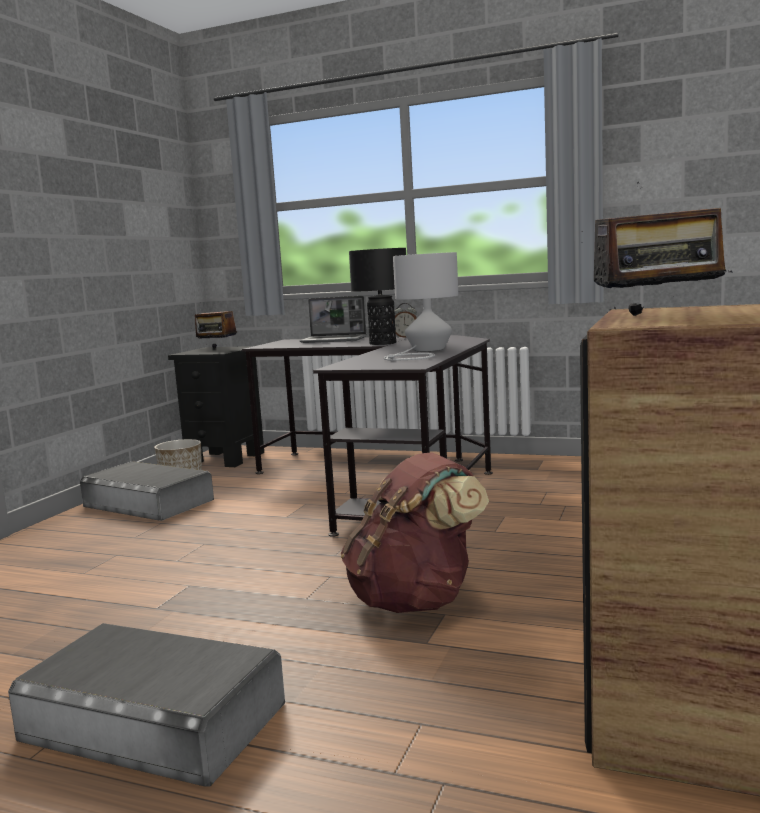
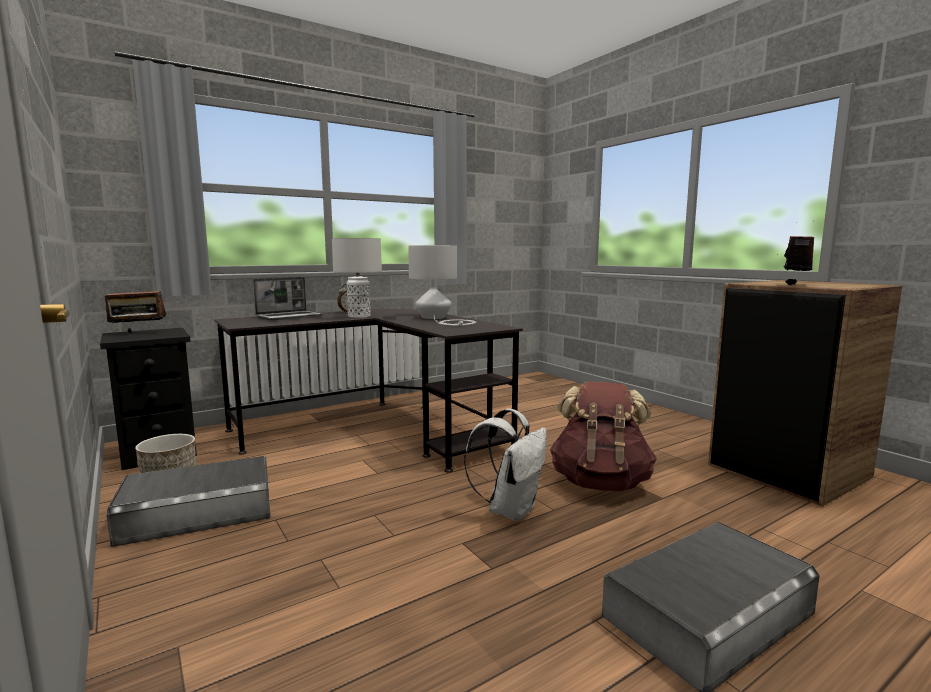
camera: 55 degrees left, 0 degrees up
black table lamp [349,248,406,345] -> white table lamp [332,238,382,318]
none -> white backpack [464,409,547,521]

